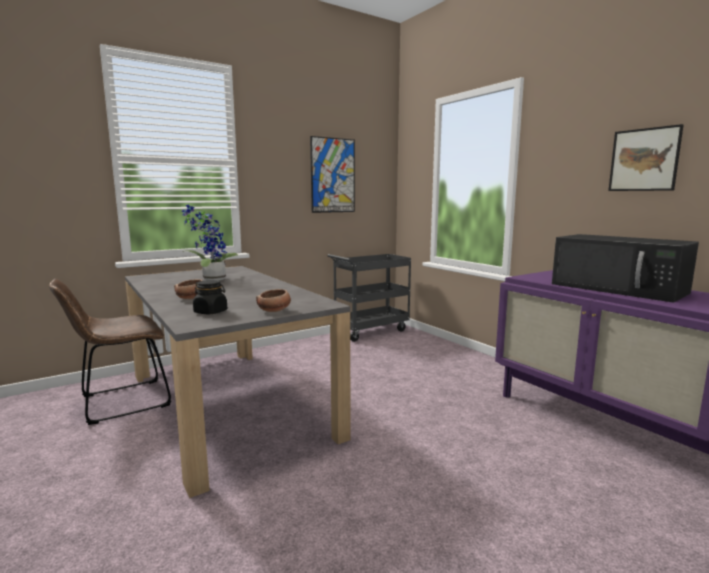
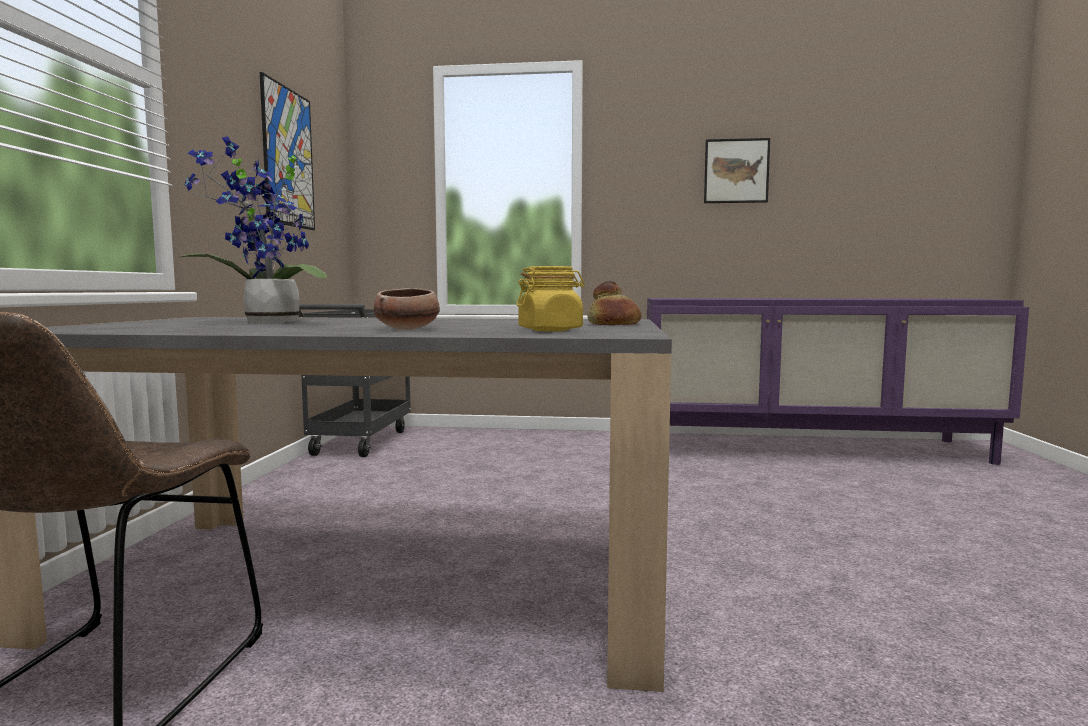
camera: 50 degrees left, 5 degrees down
black jar [193,280,227,314] -> yellow jar [517,266,585,331]
bowl [256,289,291,312] -> bread [588,281,641,325]
black microwave [552,234,699,303] -> none

